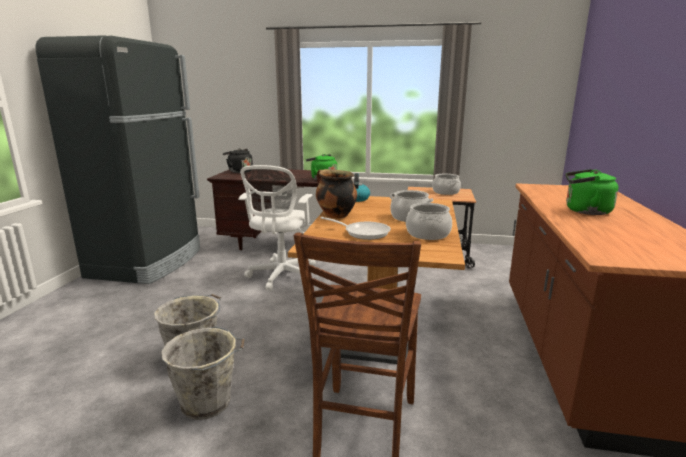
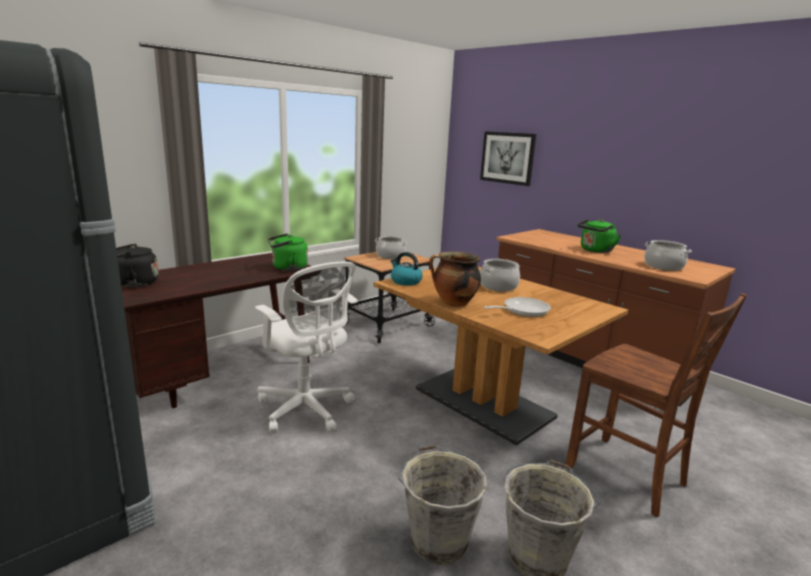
camera: 55 degrees left, 0 degrees up
cooking pot [406,203,452,240] -> cooking pot moved to [644,240,691,271]
none -> picture [480,131,536,186]

